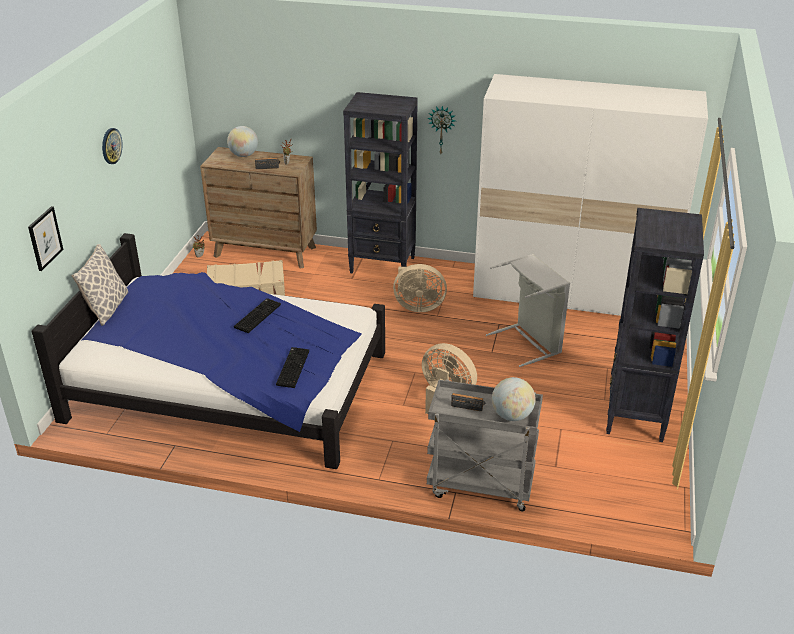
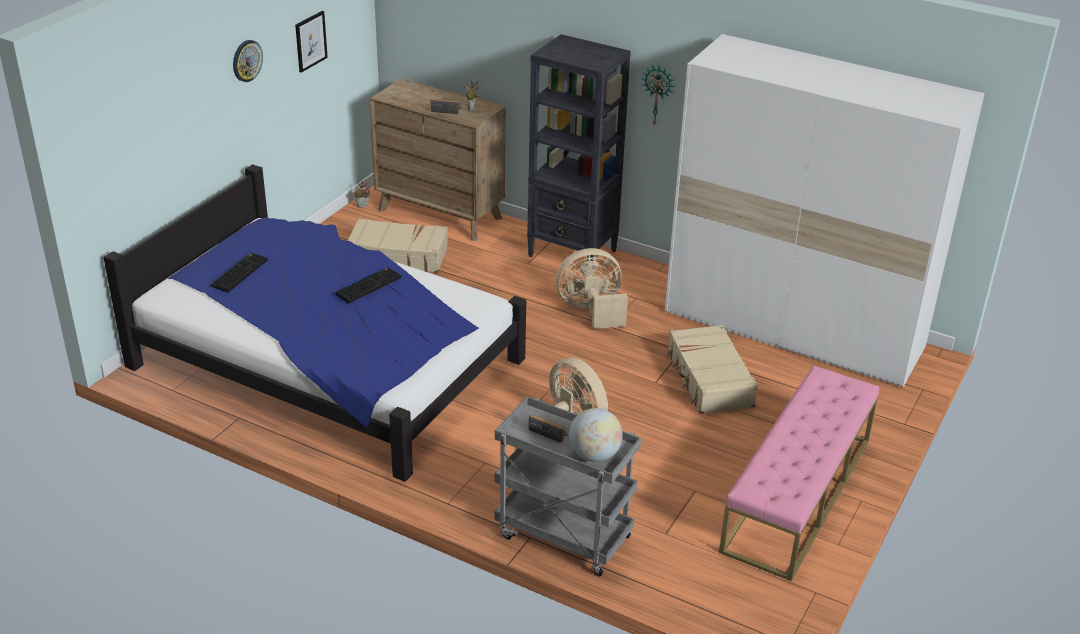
camera: 15 degrees right, 0 degrees up
picture [28,206,63,271] -> picture moved to [295,11,328,73]
pillow [72,244,128,326] -> none
globe [227,126,258,157] -> none
keyboard [276,347,309,388] -> keyboard moved to [211,253,268,292]
beige fan [393,264,447,312] -> beige fan turned 150 degrees clockwise [556,248,628,329]
grey laundry basket [486,254,570,367] -> beige suitcase [667,324,758,414]
black bookcase [606,208,704,442] -> pink bench [719,365,879,581]

